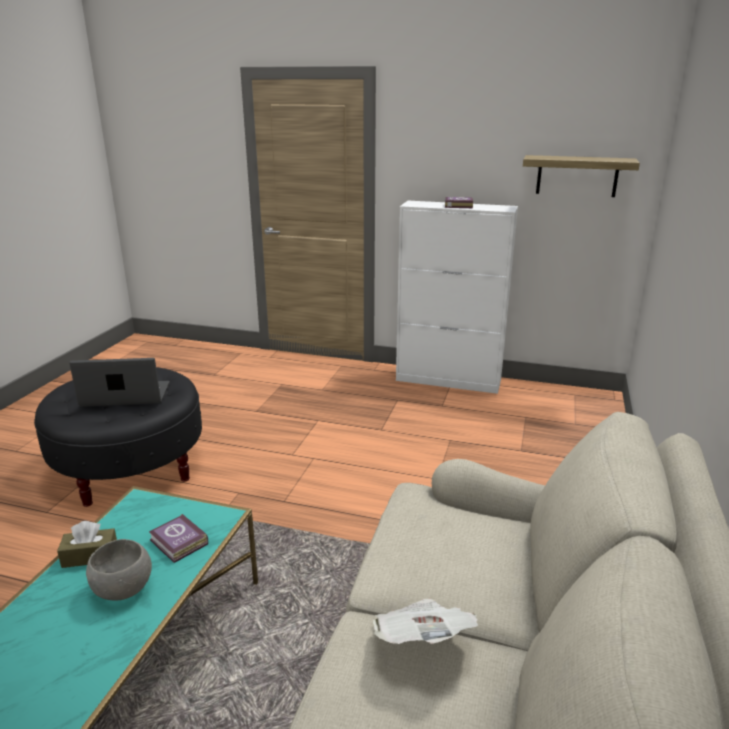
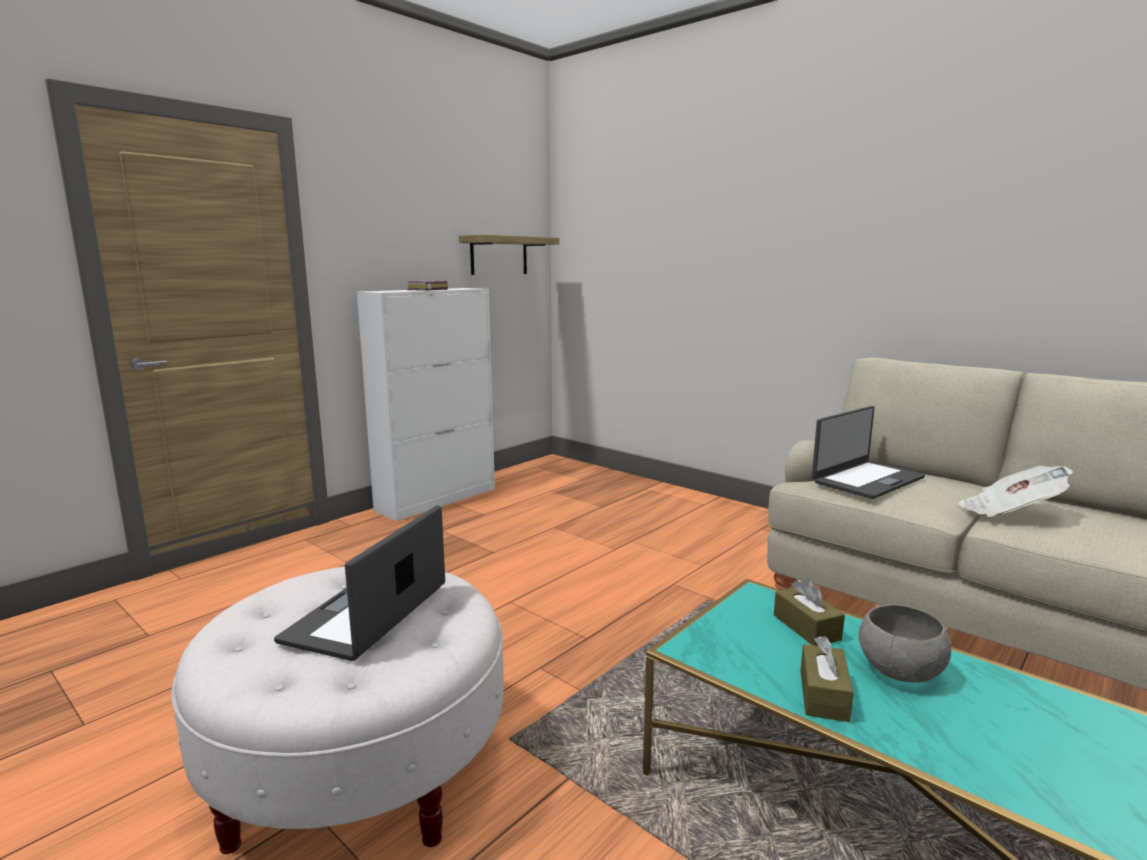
camera: 65 degrees left, 10 degrees down
black ottoman [34,367,202,507] -> white ottoman [171,566,504,854]
book [149,514,208,563] -> brown tissue box [774,578,845,646]
none -> laptop [812,406,925,499]

